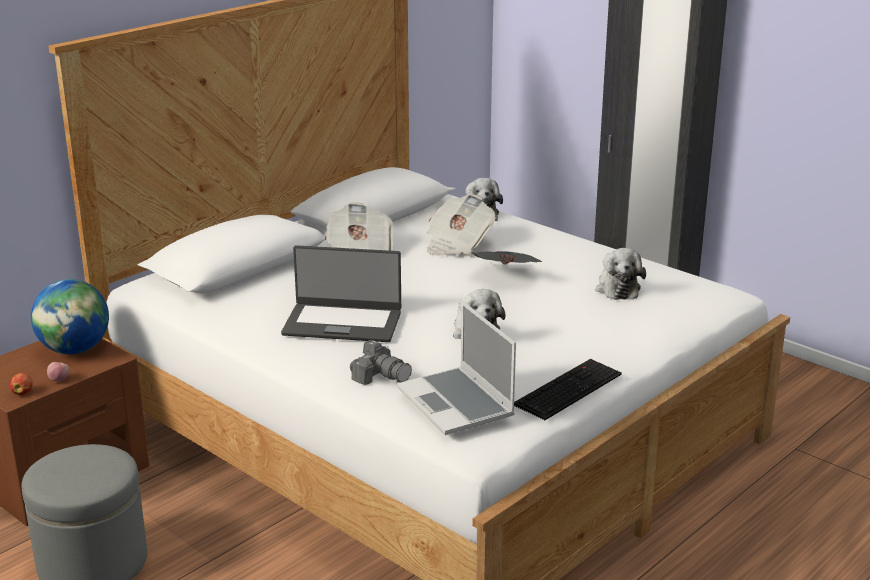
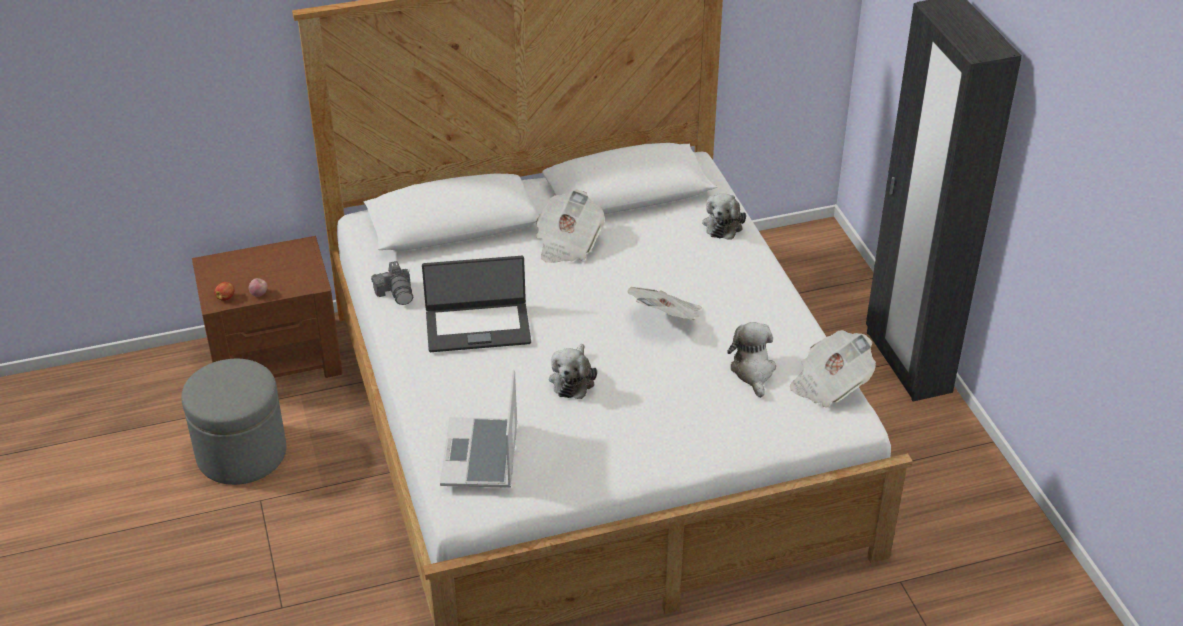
camera: 30 degrees right, 15 degrees up
globe [31,279,109,354] -> none
laptop [281,245,401,342] -> laptop turned 45 degrees counterclockwise [422,256,531,352]
camera [350,340,412,385] -> camera moved to [371,261,413,305]
newspaper [426,194,496,256] -> newspaper moved to [790,330,876,408]
keyboard [514,359,622,420] -> none
plush toy [596,248,646,300] -> plush toy turned 150 degrees clockwise [727,322,776,398]

